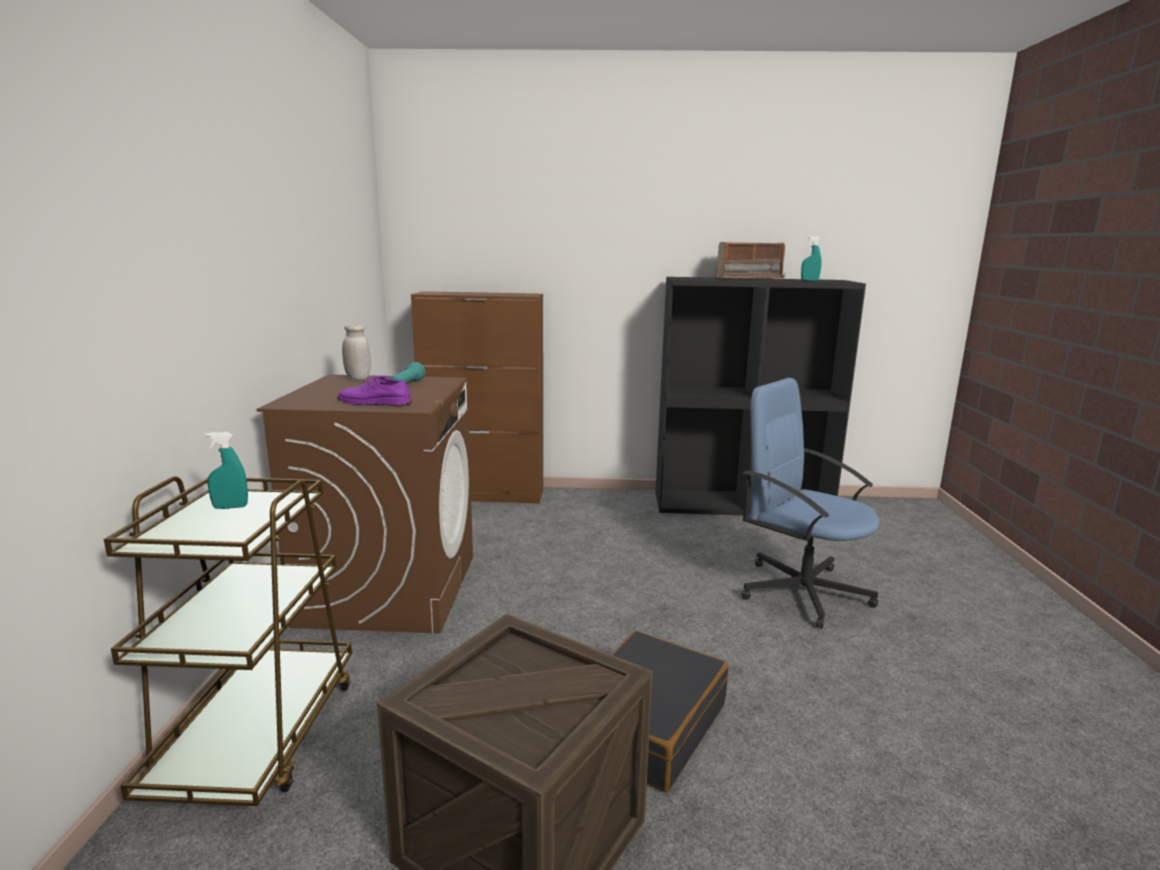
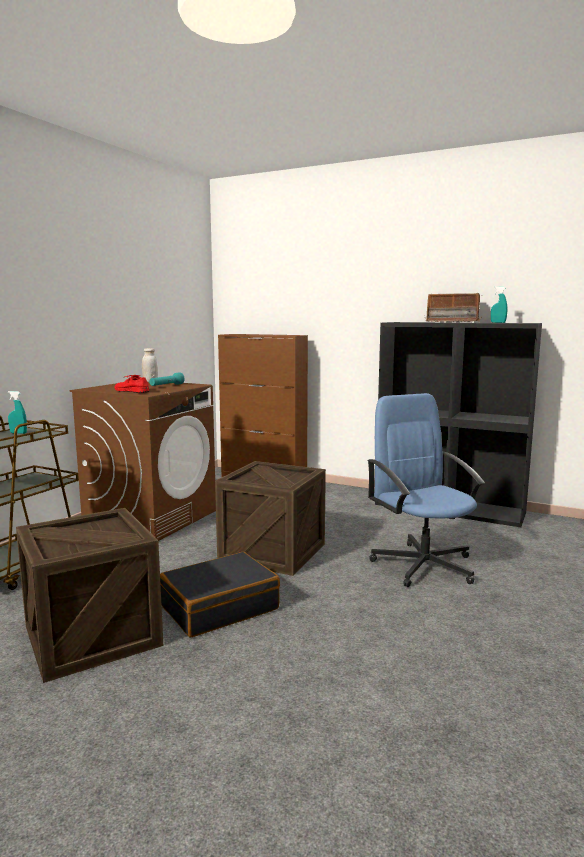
camera: 25 degrees right, 5 degrees down
purple shoe [337,376,412,406] -> red shoe [114,375,149,393]
none -> crate [215,461,326,576]

